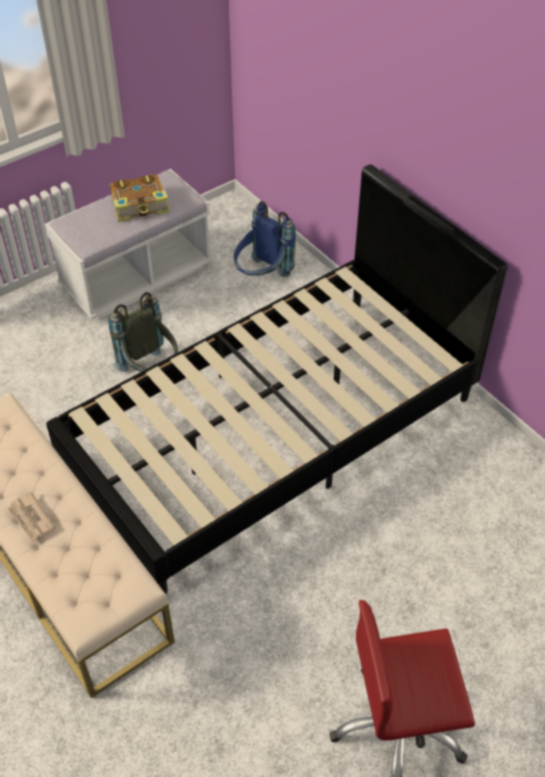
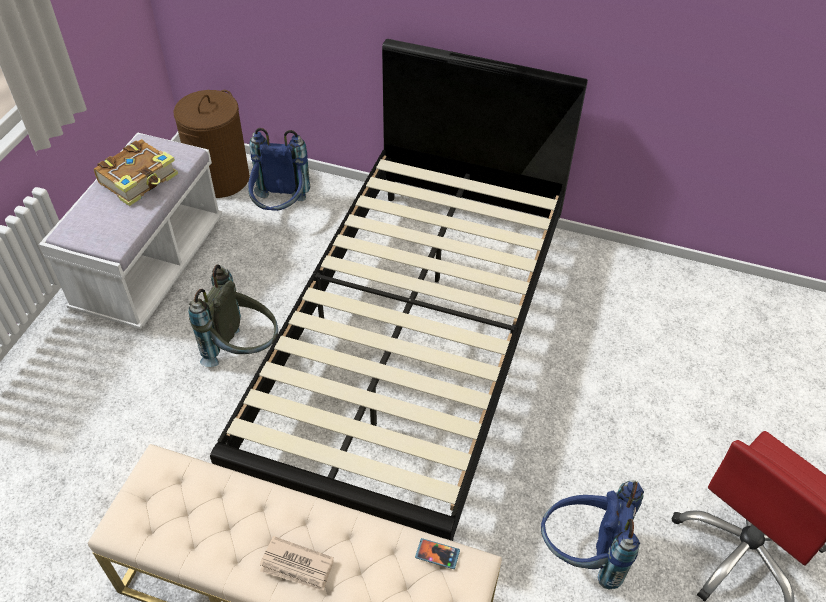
camera: 35 degrees left, 0 degrees up
none -> brown laundry basket [173,90,250,198]
none -> phone [415,538,460,569]
none -> blue backpack [541,480,644,590]

